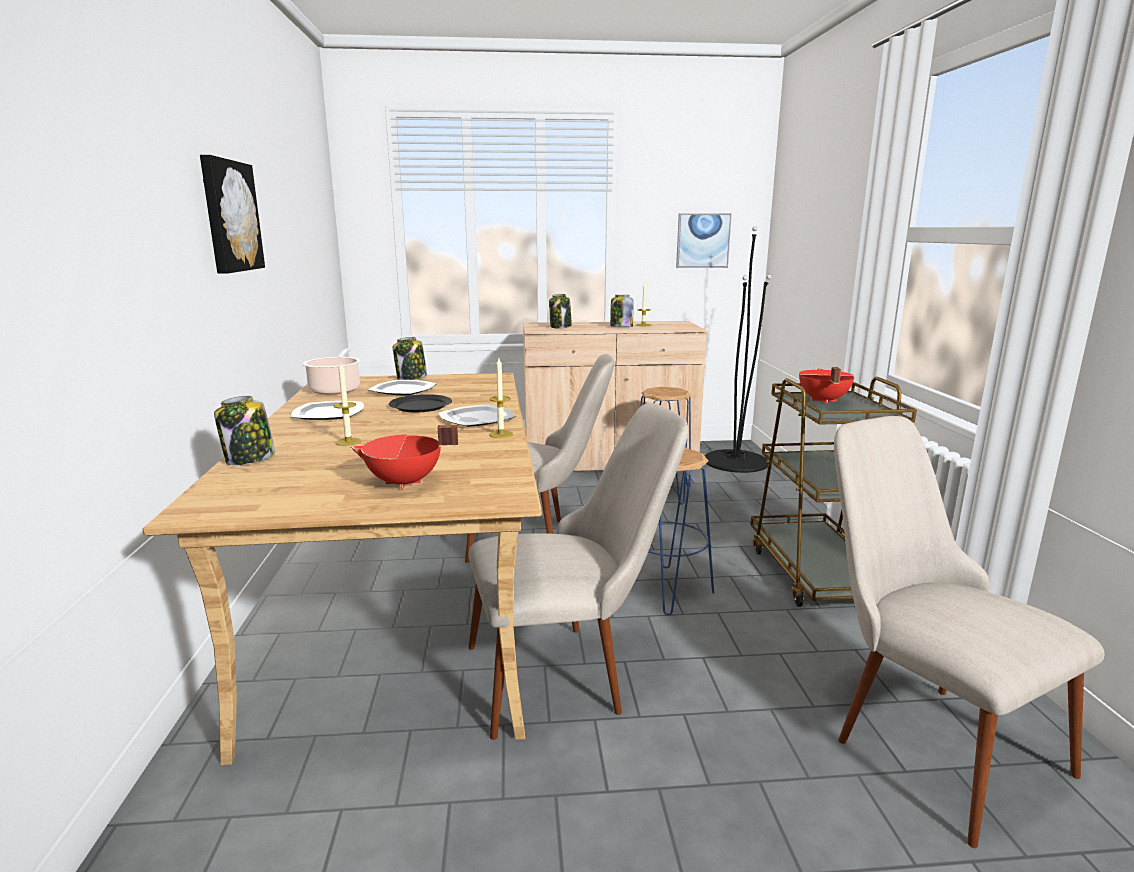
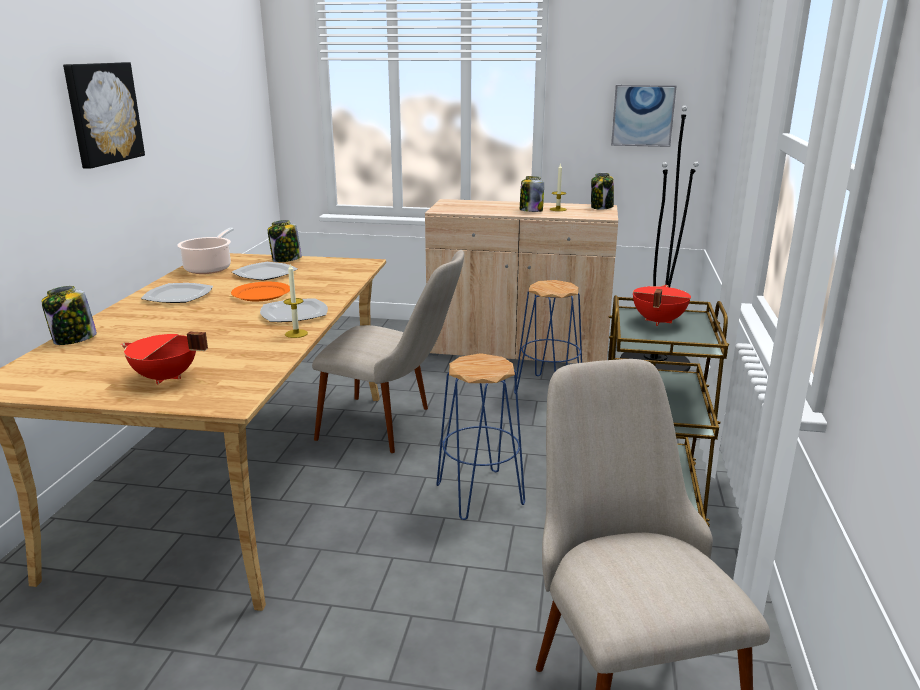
camera: 15 degrees right, 5 degrees up
candle [334,363,362,446] -> none
black plate [389,394,452,412] -> orange plate [231,282,290,301]
beige chair [469,403,688,740] -> none
jar [549,294,572,328] -> jar moved to [591,173,614,210]

